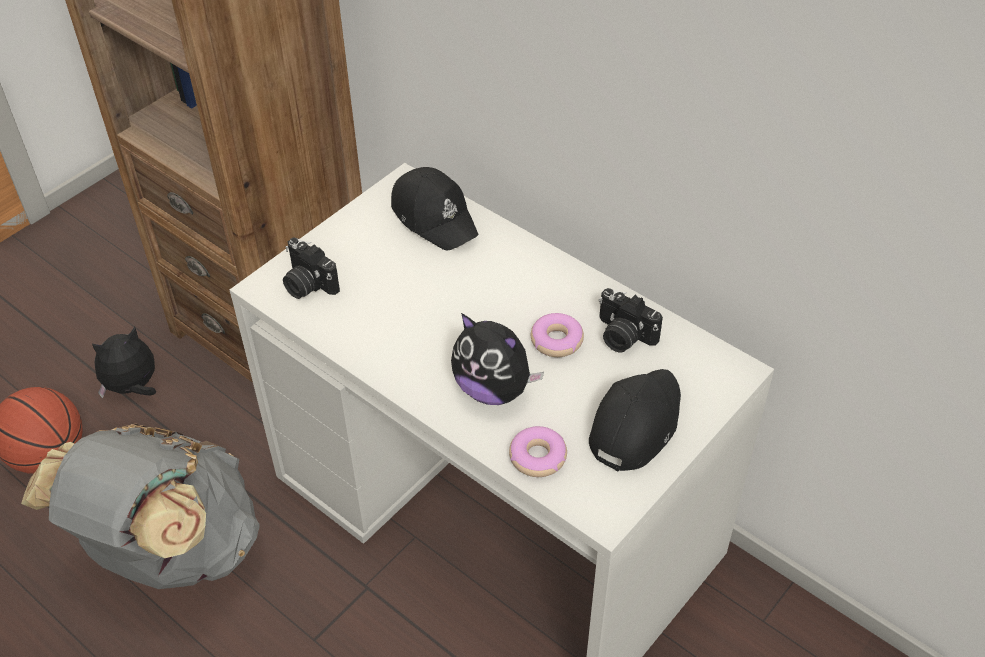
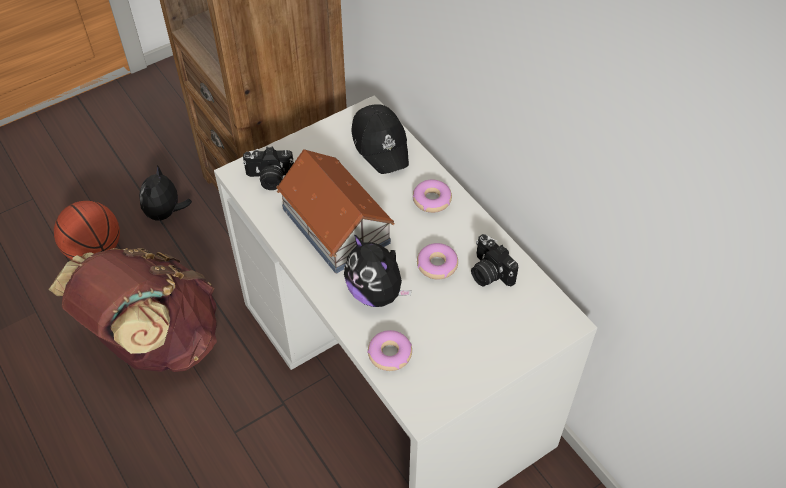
camera: 15 degrees right, 5 degrees up
grey backpack [21,424,260,589] -> brown backpack [48,248,217,372]
plush toy [92,327,156,399] -> plush toy turned 60 degrees counterclockwise [139,165,192,223]
camera [283,238,340,299] -> camera turned 60 degrees counterclockwise [243,147,294,190]
black cap [589,369,681,471] -> none
none -> toy house [276,149,395,273]
none -> donut [413,180,452,213]

